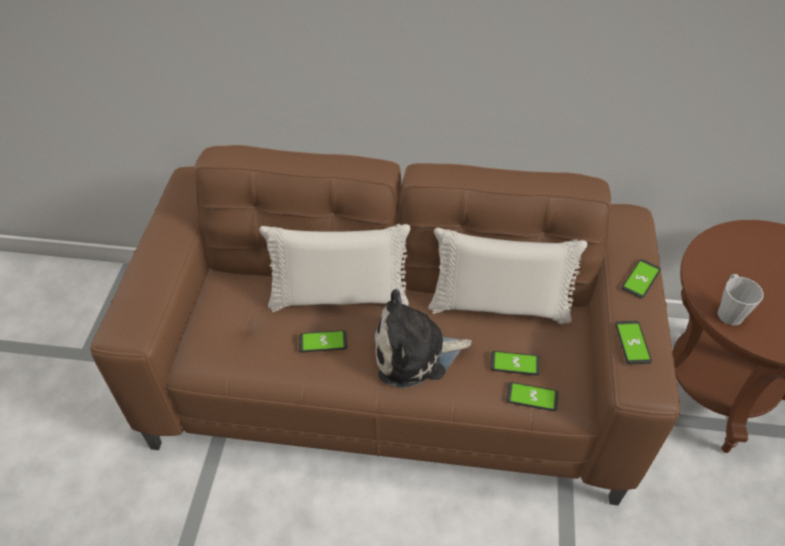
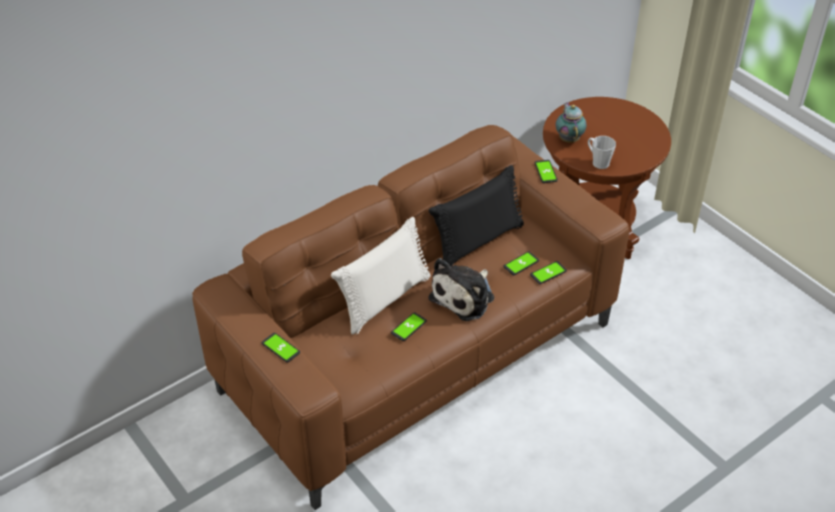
camera: 45 degrees left, 5 degrees down
white pillow [428,228,587,324] -> black pillow [429,165,524,266]
phone [615,321,652,364] -> phone moved to [262,333,300,362]
none -> teapot [556,102,586,143]

